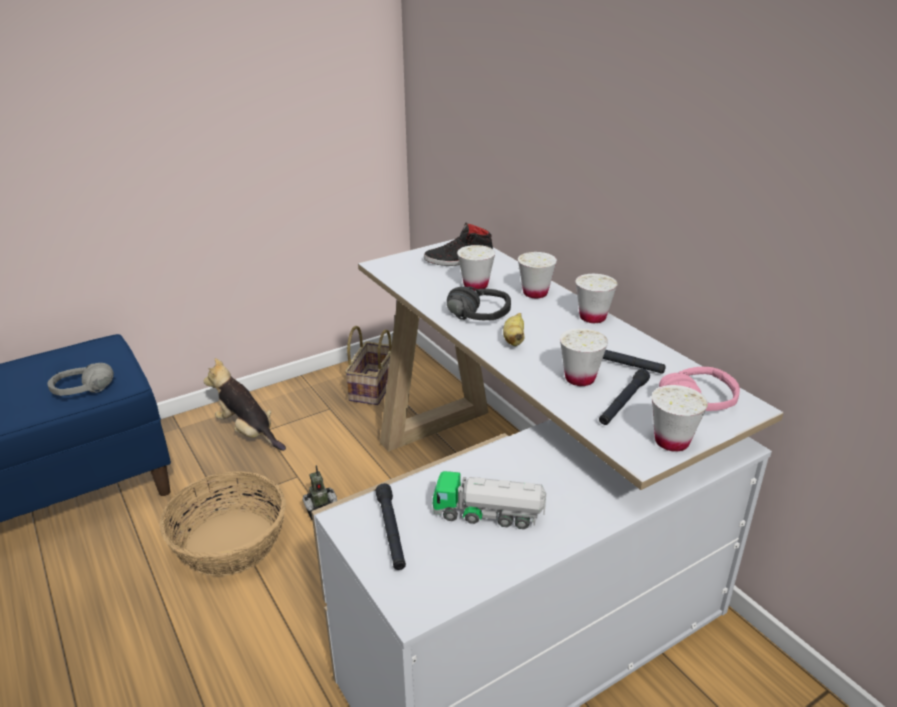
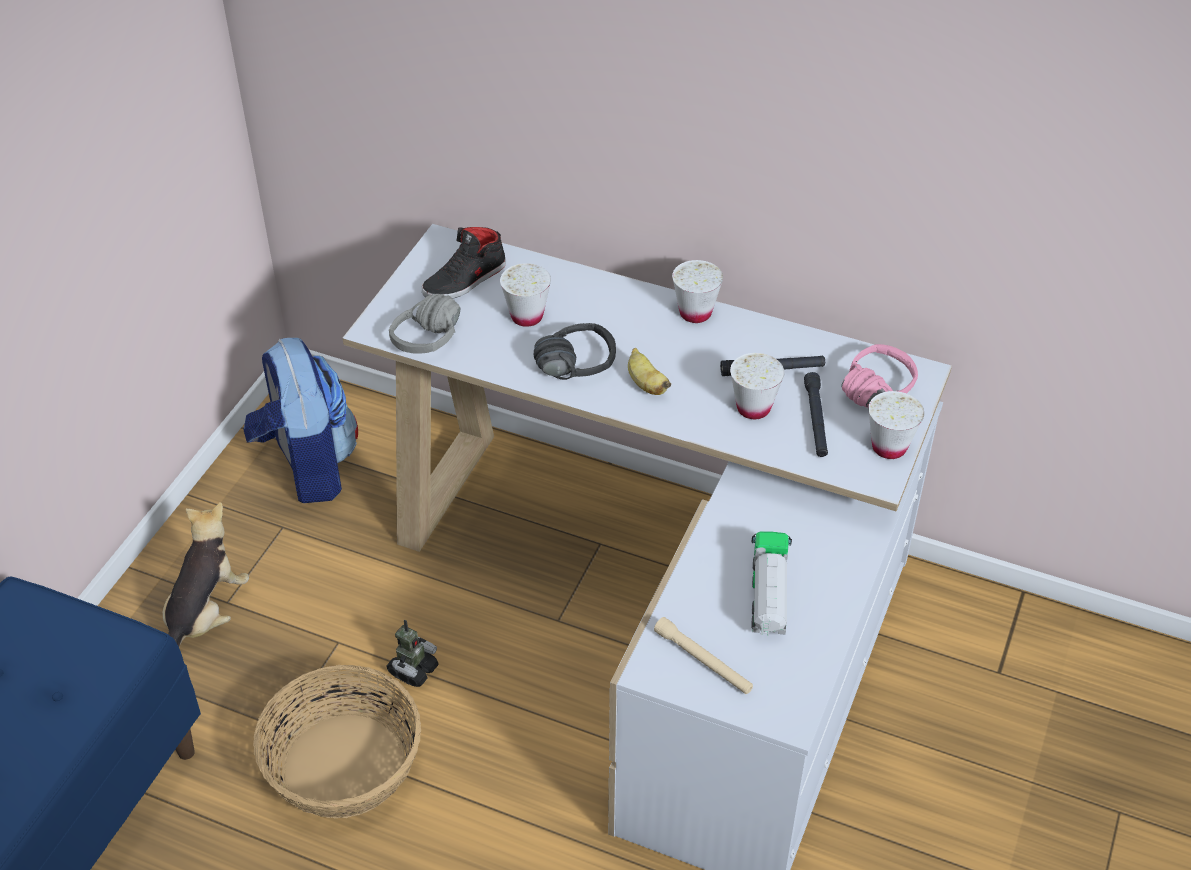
camera: 35 degrees left, 15 degrees up
grey headphones [47,363,114,396] -> grey headphones moved to [389,294,460,354]
plush toy [204,358,286,451] -> plush toy turned 105 degrees clockwise [163,502,249,647]
basket [345,326,392,405] -> backpack [243,338,358,503]
black flashlight [376,483,406,570] -> beige flashlight [654,617,753,694]
toy truck [433,471,546,529] -> toy truck turned 120 degrees clockwise [751,531,792,635]
white cup [518,252,557,298] -> none

